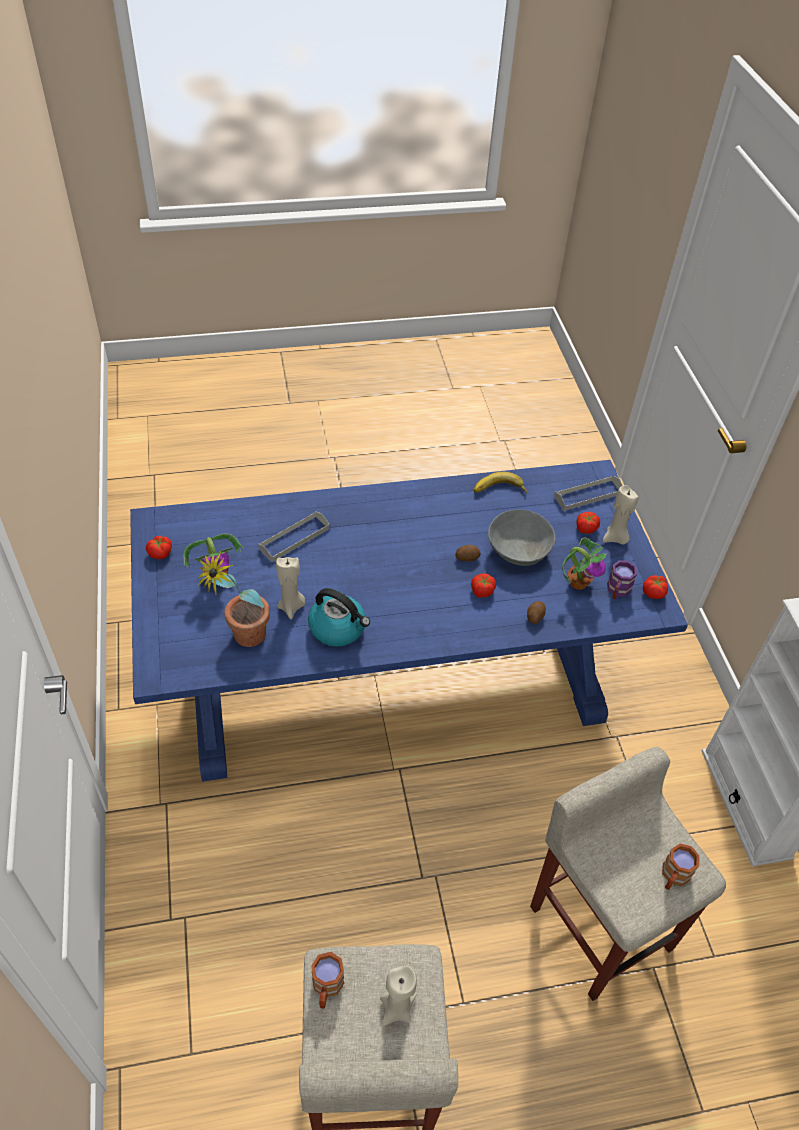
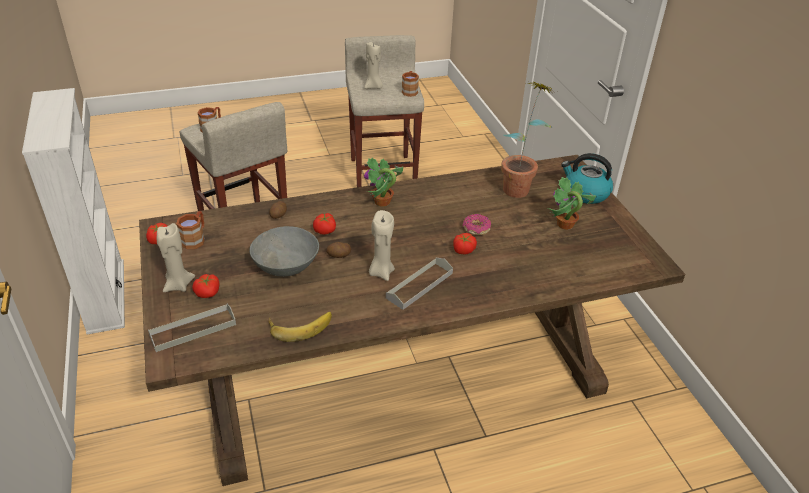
camera: 175 degrees right, 10 degrees down
blue dining table [130,460,688,782] -> brown dining table [139,155,685,486]
tomato [146,536,172,559] -> tomato moved to [453,233,477,254]
grey tray [258,511,330,562] -> grey tray moved to [386,258,453,310]
beige candle [276,557,305,619] -> beige candle moved to [369,210,395,281]
kettle [308,588,370,647] -> kettle moved to [561,153,613,204]
potted plant [562,537,606,590] -> potted plant moved to [364,158,403,207]
purple mug [607,560,637,599] -> brown mug [176,211,205,249]
none -> donut [463,214,491,235]

